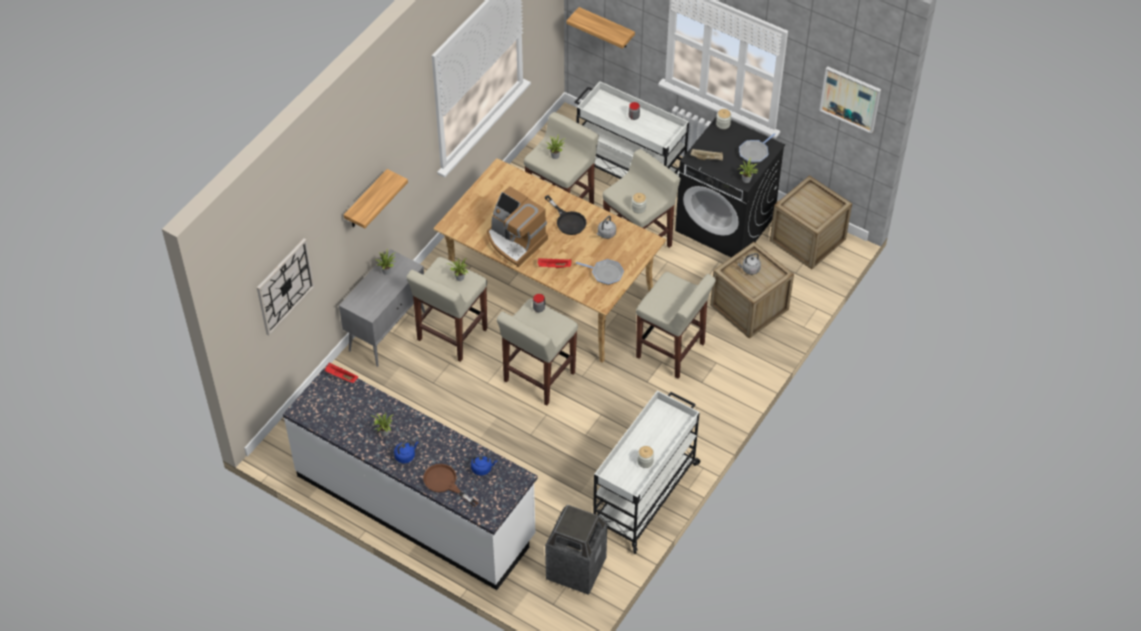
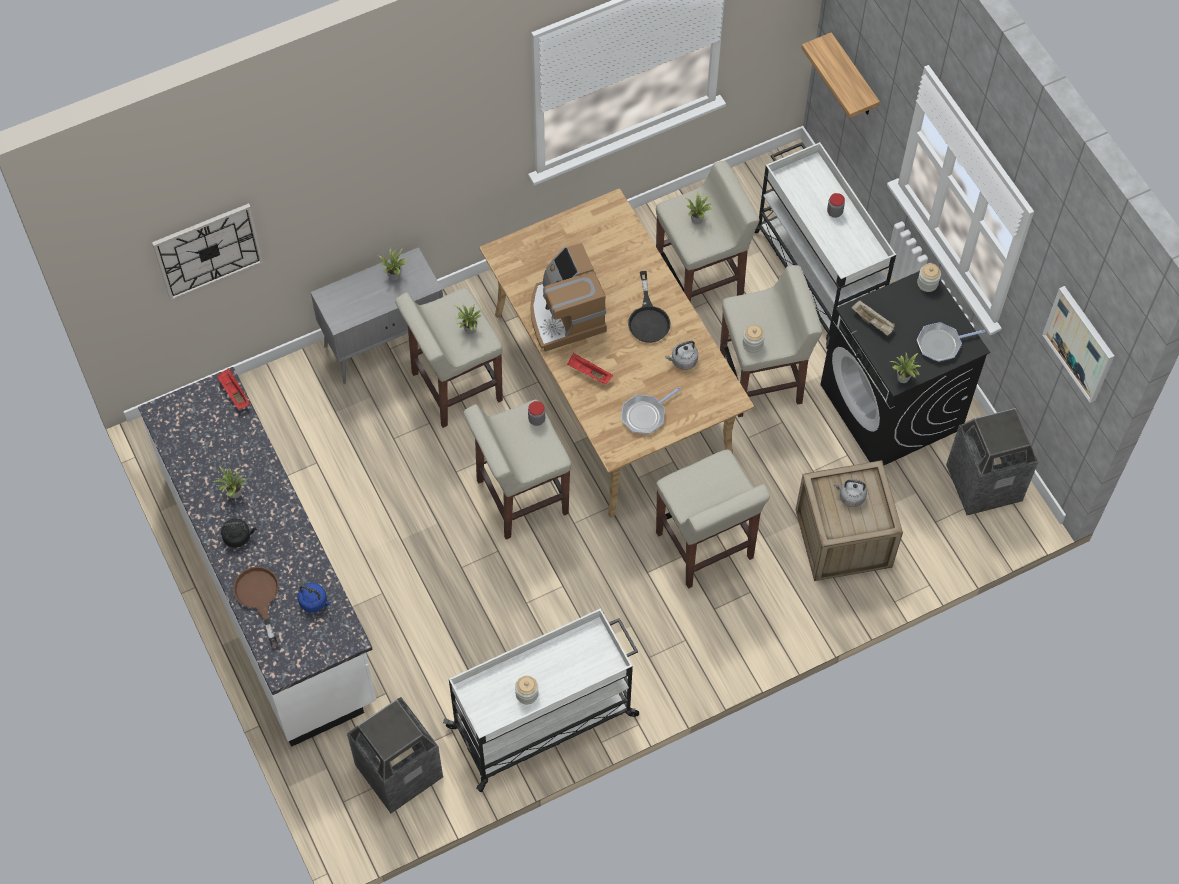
camera: 30 degrees right, 10 degrees up
shelf [344,169,408,229] -> none
blue kettle [394,440,419,463] -> black kettle [221,519,257,548]
frying pan [576,259,624,285] -> frying pan turned 90 degrees clockwise [621,387,681,434]
crate [770,175,852,269] -> trash can [946,408,1038,515]

